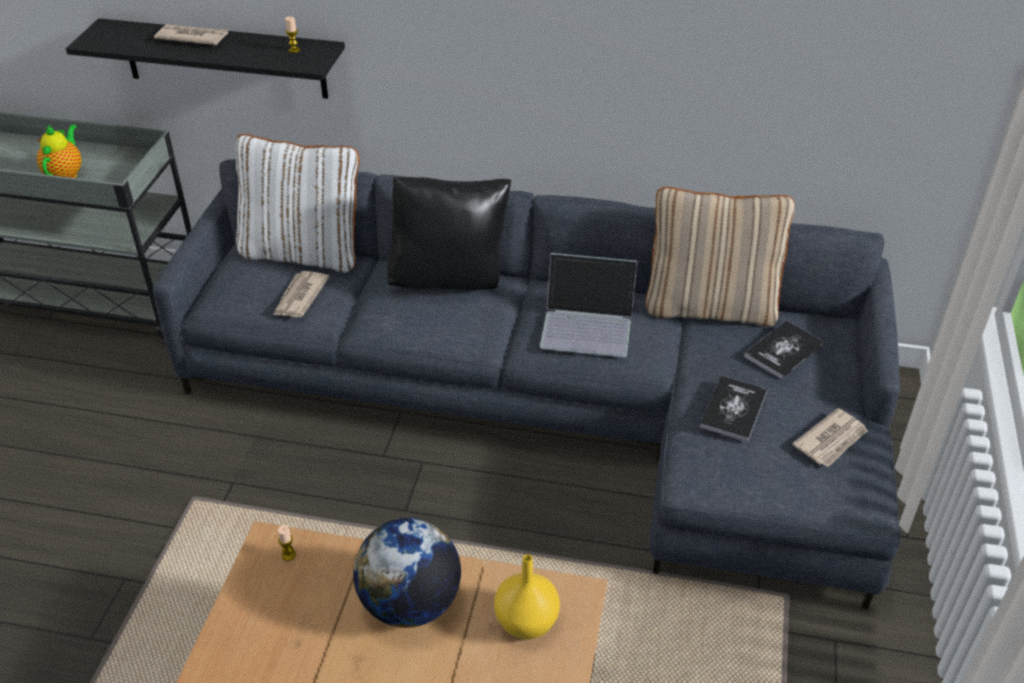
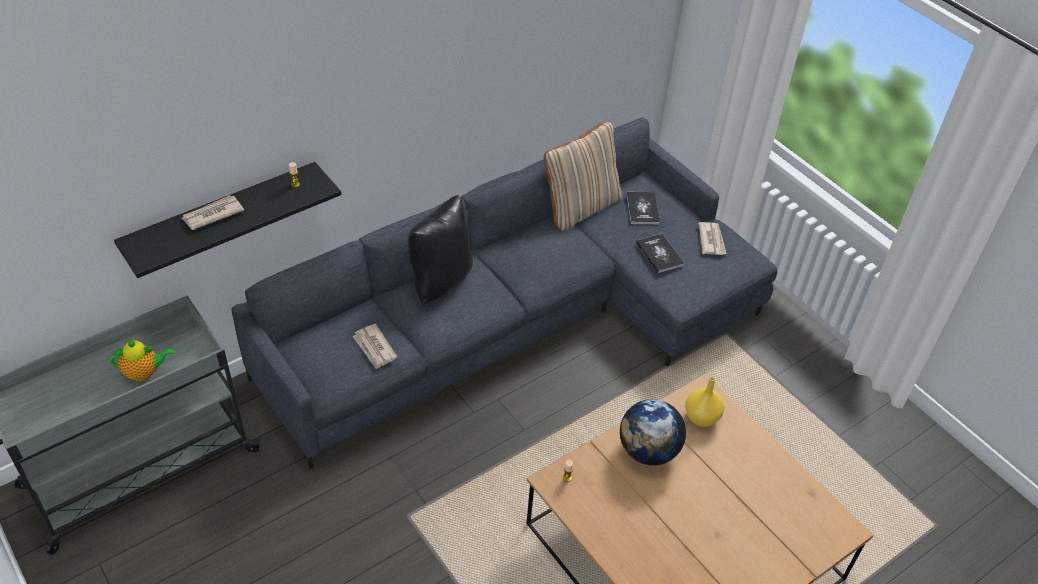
camera: 50 degrees left, 5 degrees up
teapot [37,125,81,178] -> teapot turned 120 degrees clockwise [110,340,175,381]
white pillow [235,134,360,273] -> none
laptop [540,253,637,357] -> none

